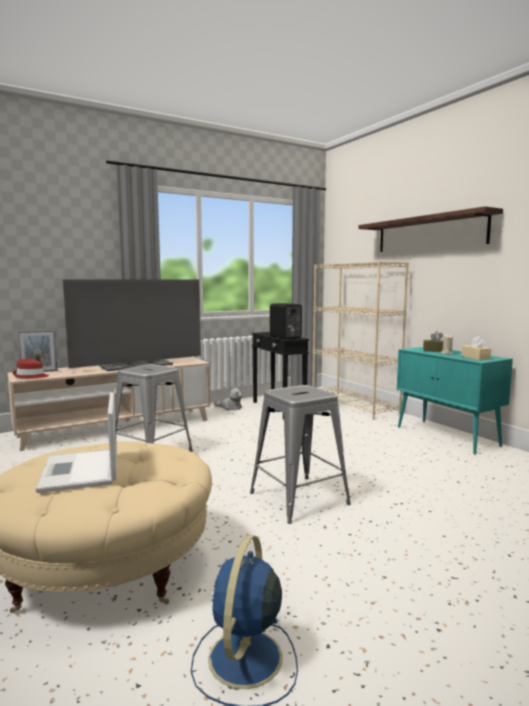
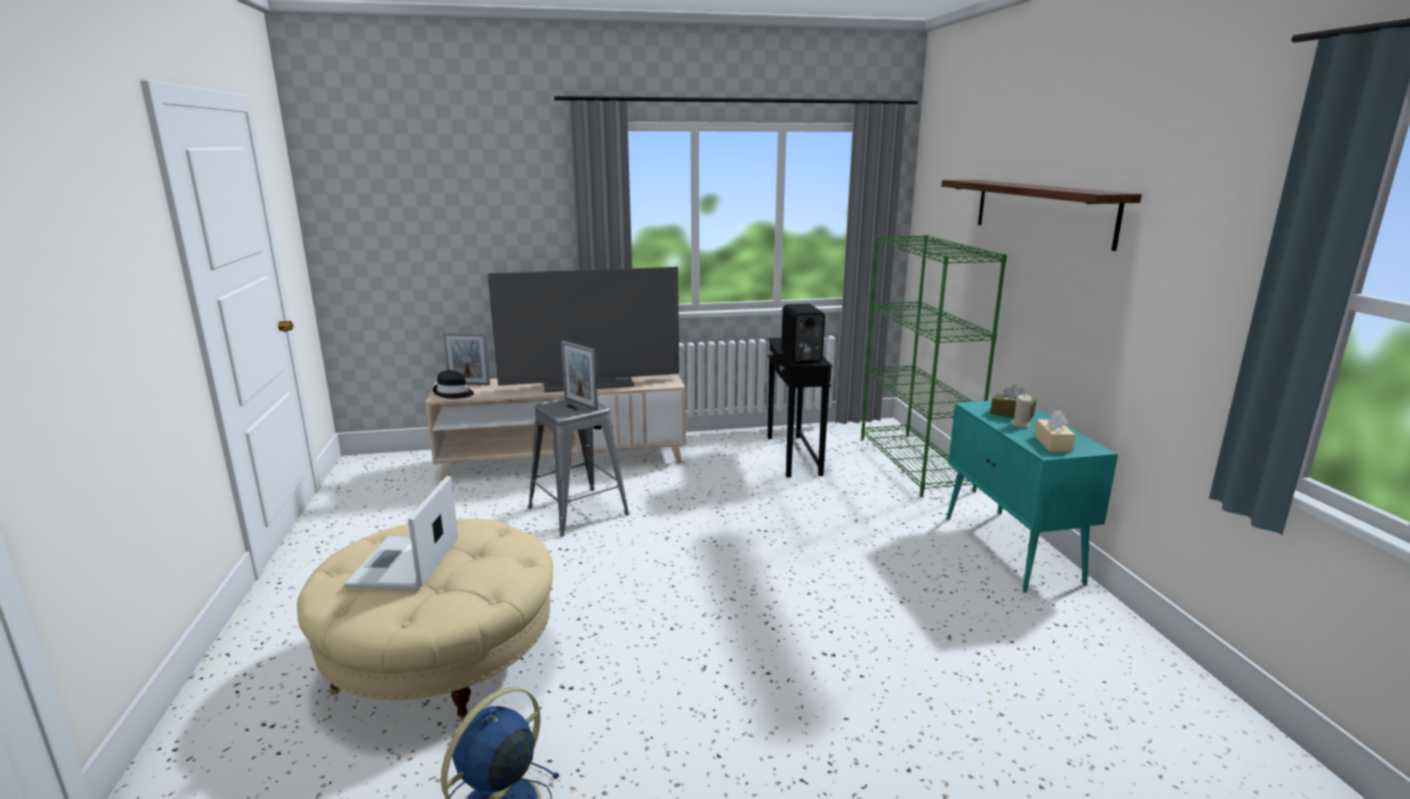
camera: 20 degrees right, 10 degrees up
red hat [13,359,49,379] -> black hat [433,370,474,399]
plush toy [214,388,243,410] -> none
grey stool [250,385,351,524] -> none
beige bookcase [312,261,409,420] -> green bookcase [861,235,1007,497]
none -> picture frame [561,341,598,410]

